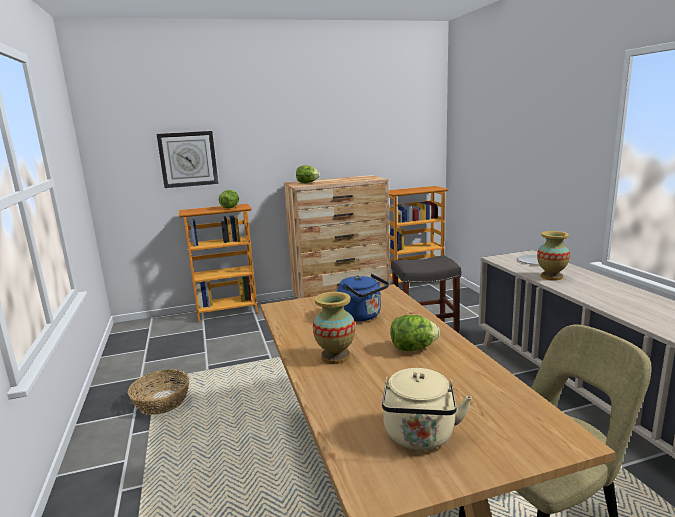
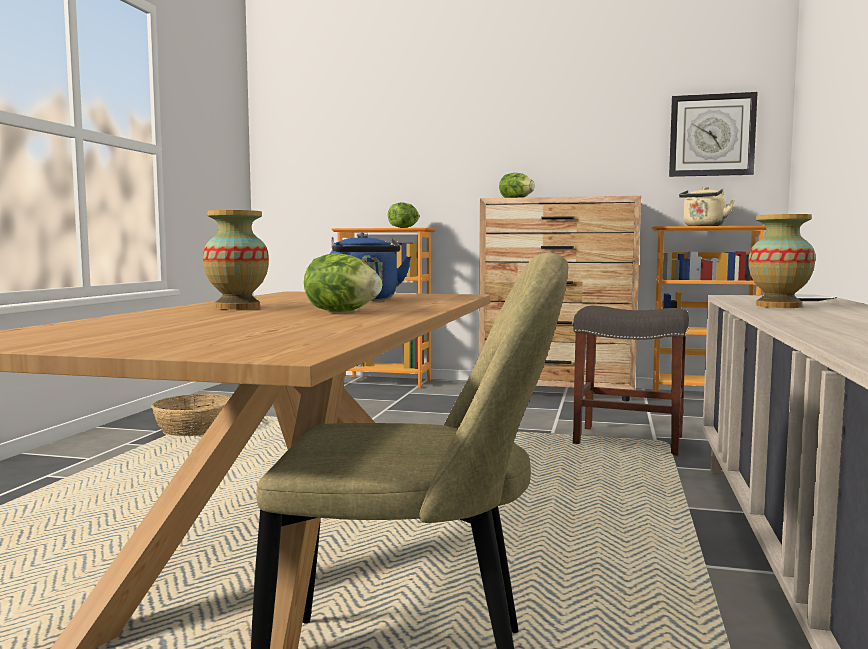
camera: 30 degrees right, 10 degrees down
wall clock [157,131,218,188] -> wall clock moved to [669,92,758,177]
beige kettle [382,368,472,450] -> beige kettle moved to [679,187,735,226]

